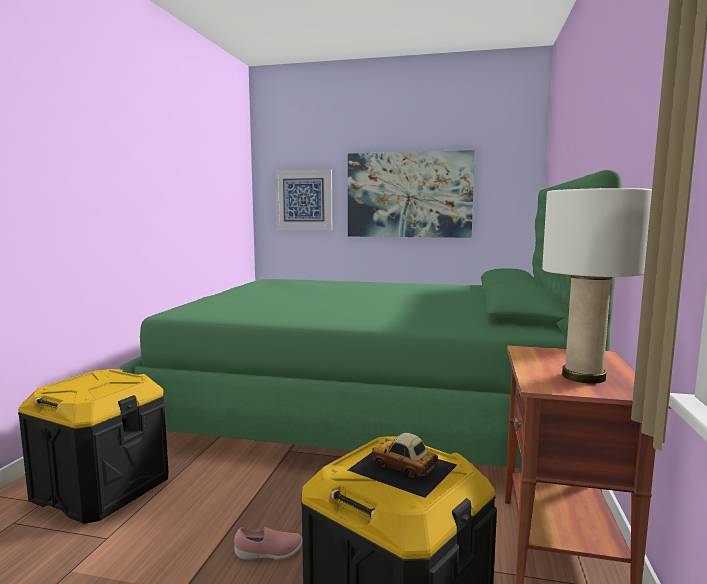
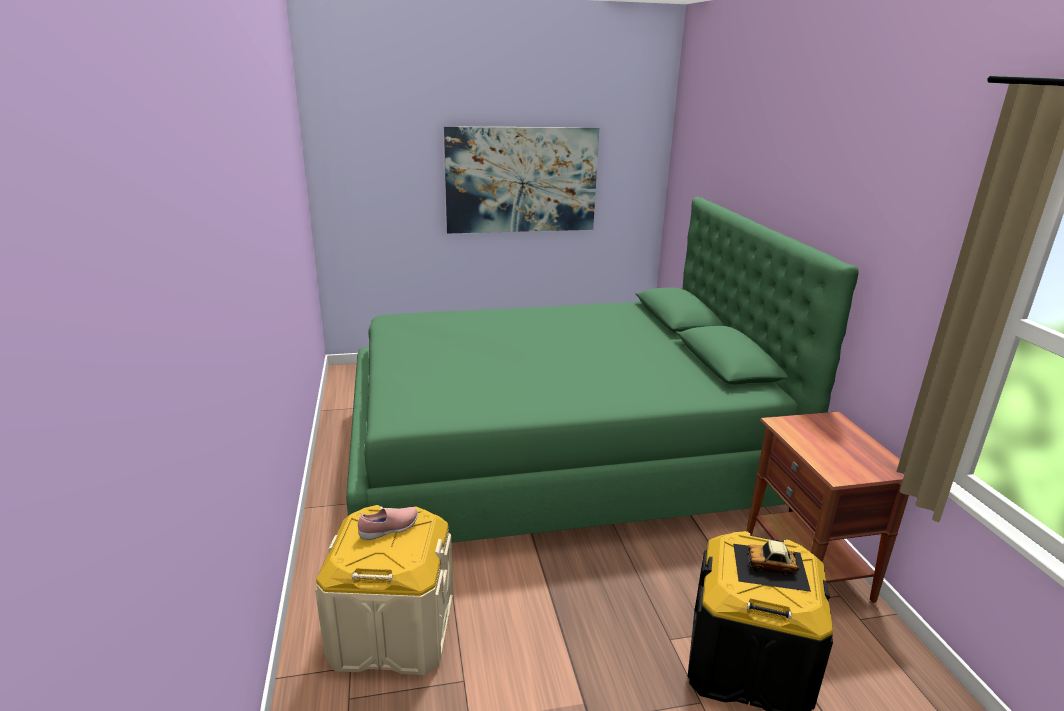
camera: 25 degrees left, 15 degrees up
black storage box [18,369,169,524] -> beige storage box [315,505,453,675]
pink shoe [234,527,302,560] -> pink shoe moved to [358,507,418,540]
picture [275,169,332,229] -> none
white table lamp [542,187,652,384] -> none

